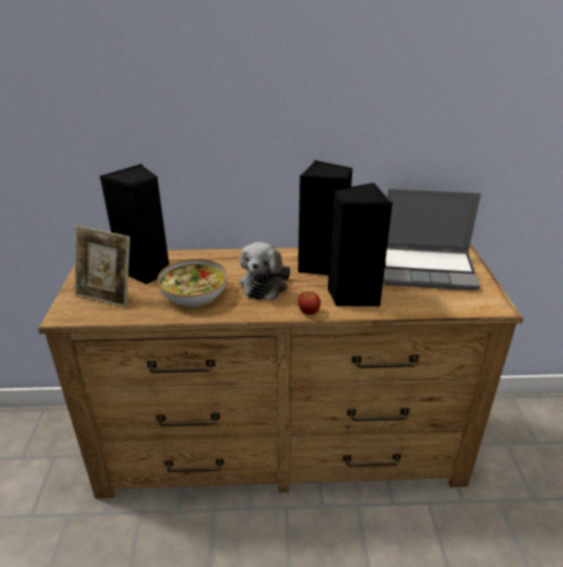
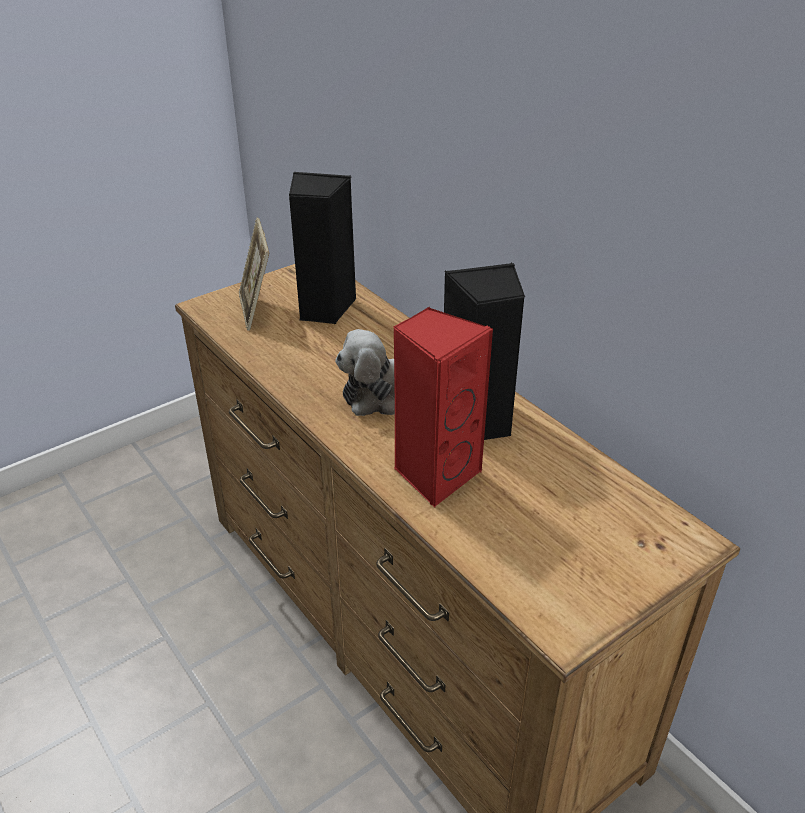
camera: 55 degrees right, 5 degrees up
bowl [157,259,227,307] -> none
apple [298,291,321,315] -> none
black speaker [328,183,392,307] -> red speaker [393,307,493,507]
laptop [383,189,481,291] -> none

